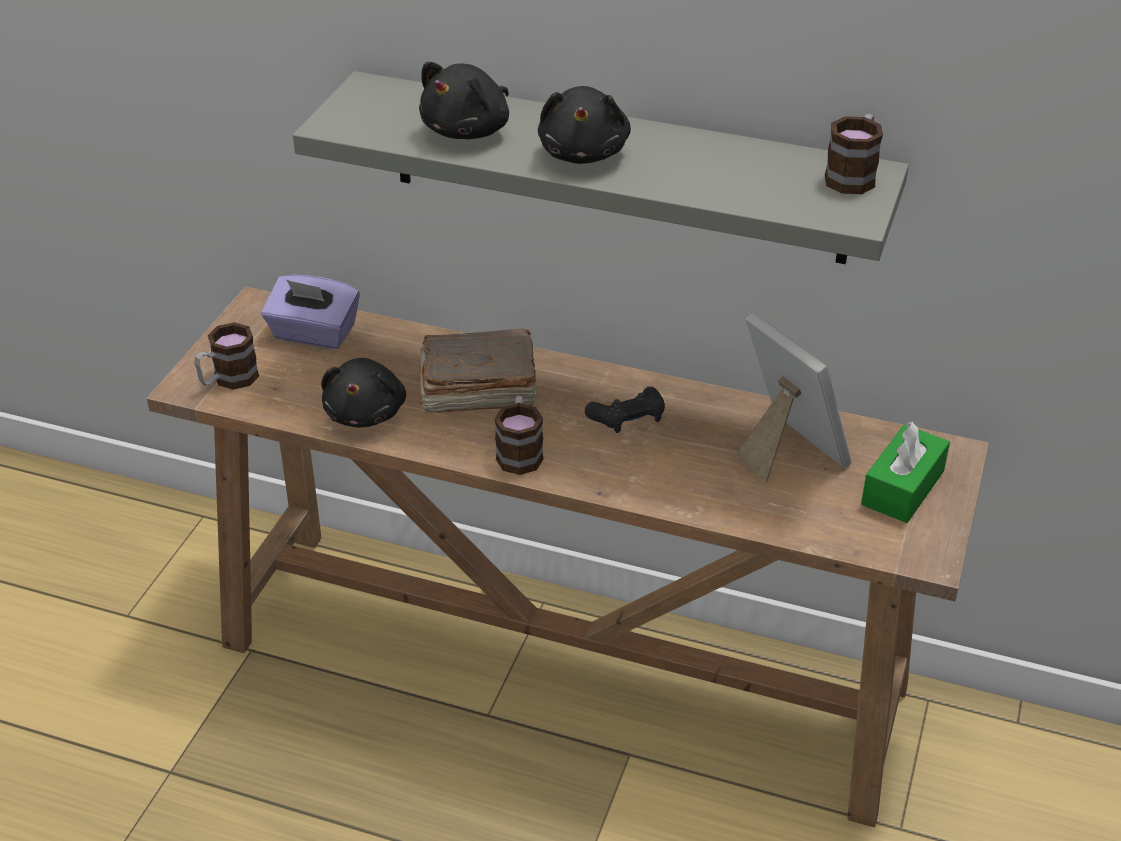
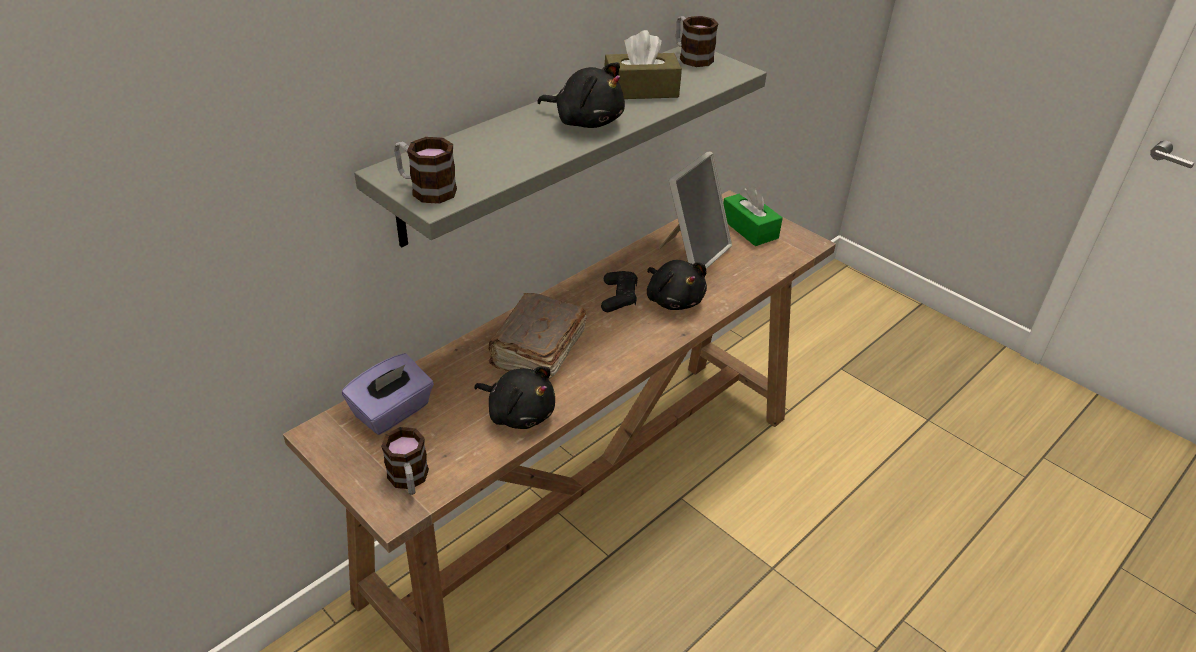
camera: 65 degrees left, 0 degrees up
black plush toy [419,62,509,139] -> black plush toy moved to [647,260,707,310]
mug [494,396,544,475] -> mug moved to [394,137,457,204]
picture frame [735,312,851,482] -> picture frame turned 135 degrees clockwise [658,151,732,269]
none -> brown tissue box [604,30,682,99]

